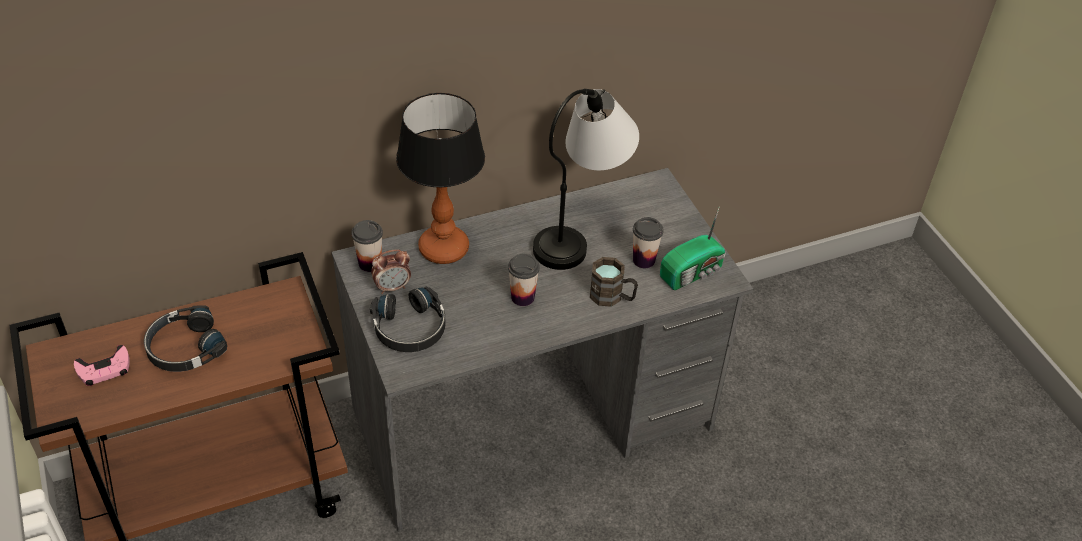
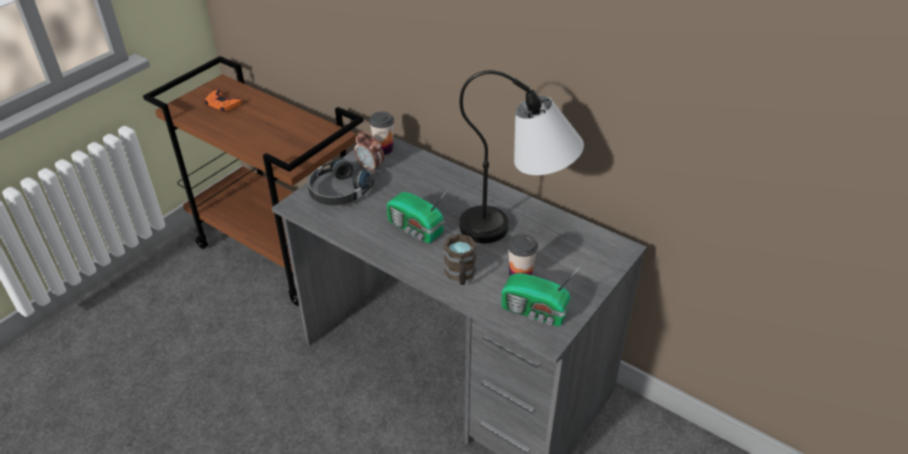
camera: 60 degrees right, 5 degrees down
pink game controller [74,345,130,386] -> orange game controller [204,90,242,112]
black headphones [144,305,227,372] -> none
table lamp [396,93,485,264] -> none
cup [508,254,540,306] -> radio [387,190,448,243]

